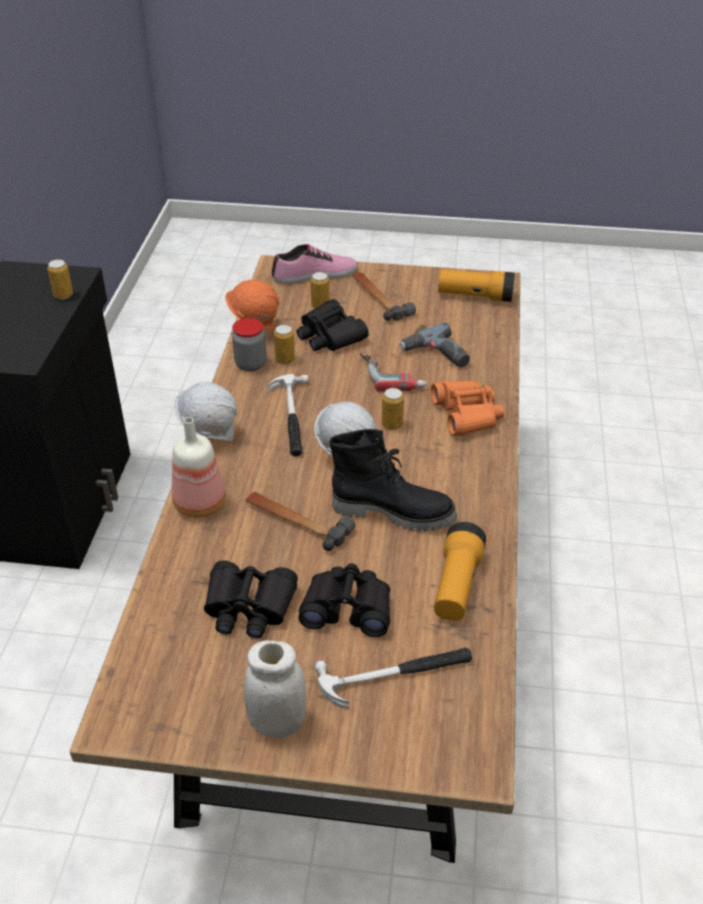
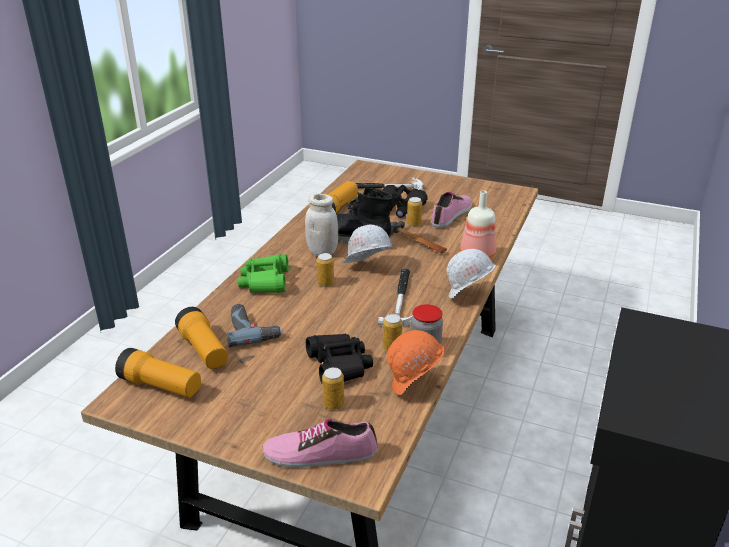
camera: 165 degrees left, 10 degrees down
can [47,259,73,300] -> can moved to [407,197,422,227]
black binoculars [204,561,298,638] -> shoe [431,192,472,228]
white jar [244,640,306,738] -> white jar moved to [305,194,338,256]
hammer [353,273,416,321] -> none
power drill [360,353,428,392] -> none
orange binoculars [430,381,504,436] -> green binoculars [238,254,289,293]
none -> flashlight [175,307,228,369]

